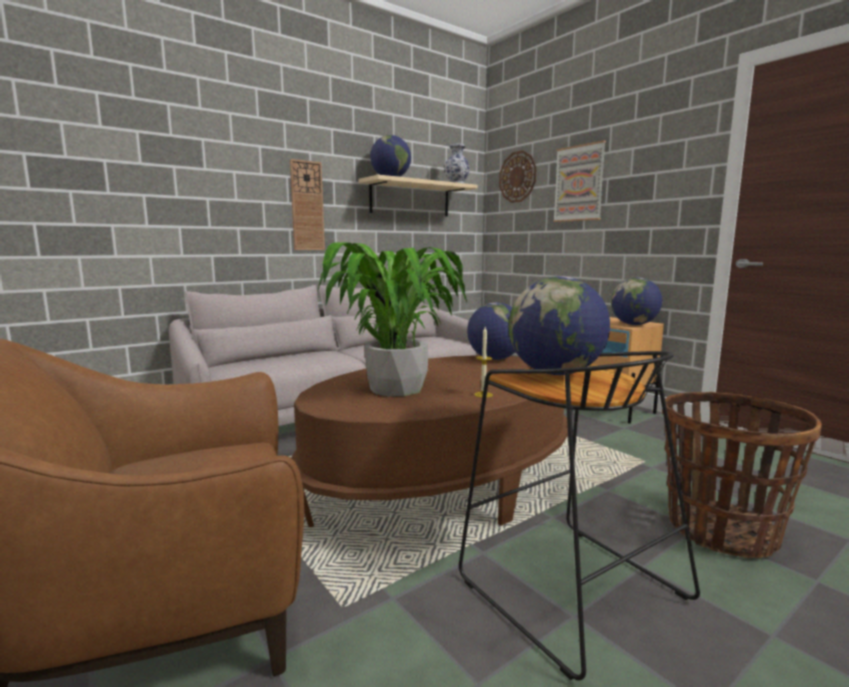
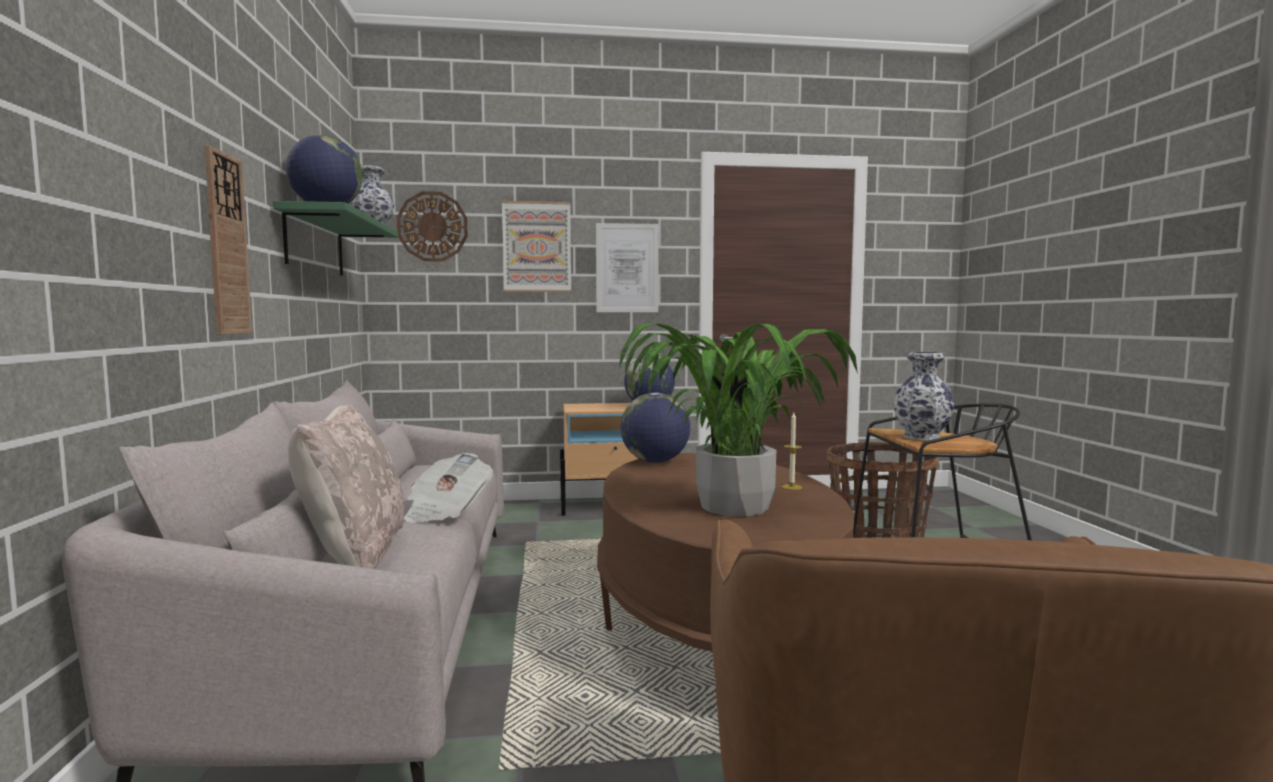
camera: 60 degrees left, 5 degrees down
beige shelf [359,175,478,217] -> green shelf [273,201,398,276]
globe [508,276,610,375] -> vase [893,352,954,440]
none -> beige pillow [288,405,404,569]
none -> newspaper [404,453,493,523]
none -> picture [596,223,659,312]

